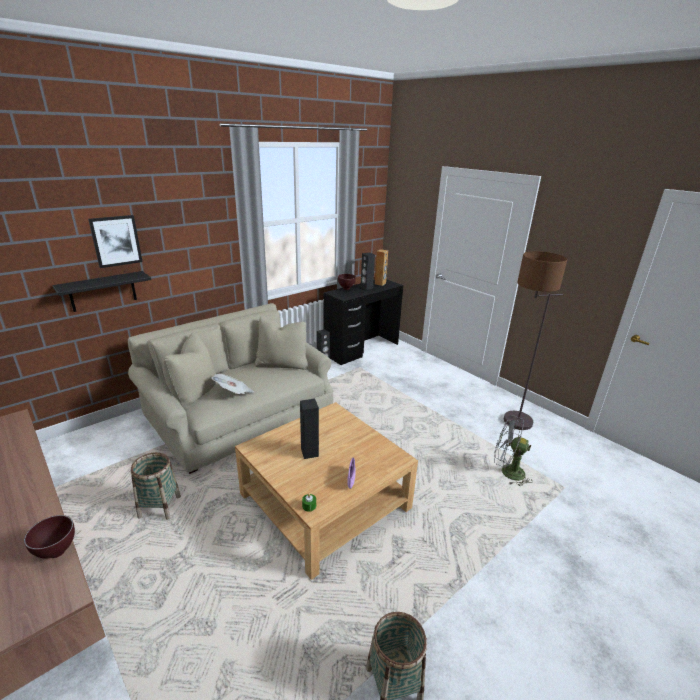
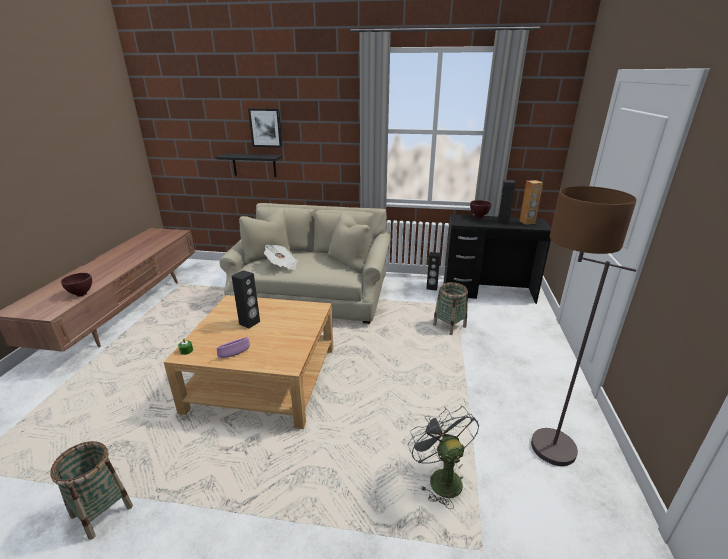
camera: 50 degrees right, 0 degrees up
basket [131,452,181,520] -> basket moved to [433,282,468,335]

